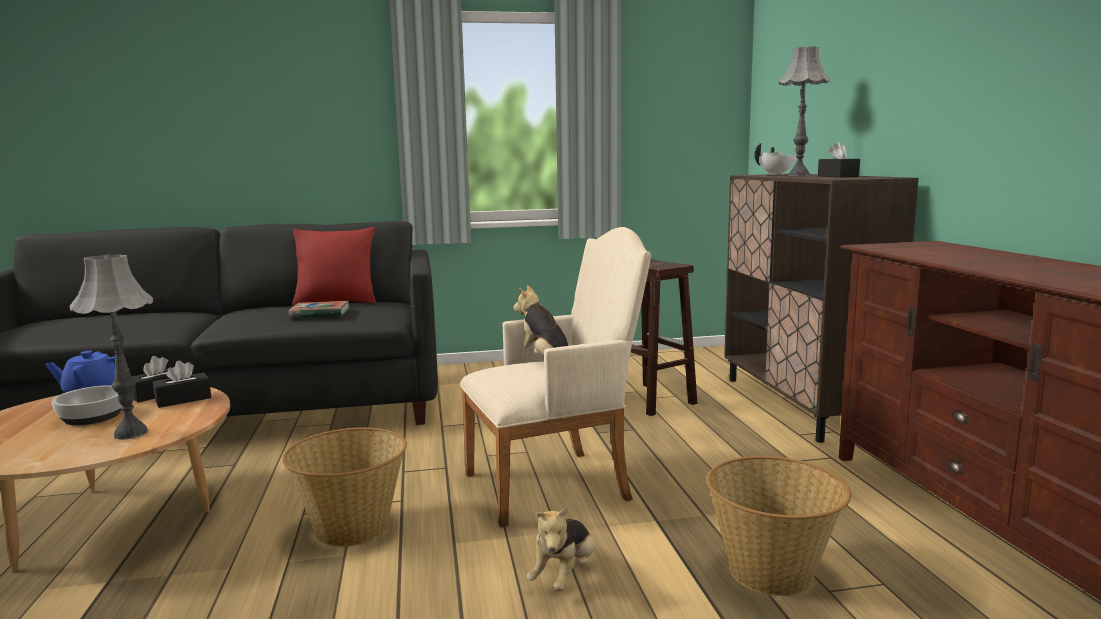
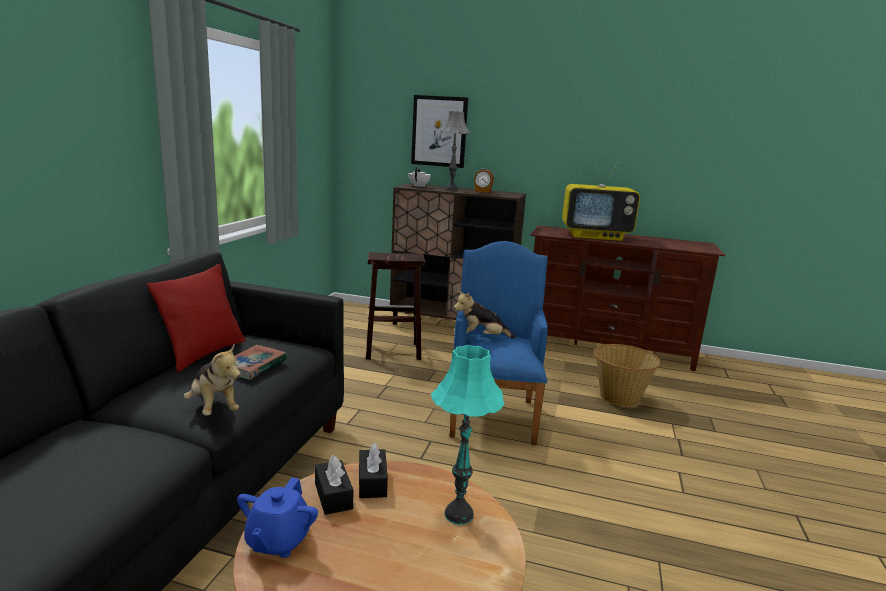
camera: 65 degrees left, 5 degrees up
bowl [52,385,122,425] -> none
grey table lamp [70,254,153,440] -> turquoise table lamp [431,345,505,525]
basket [282,428,407,547] -> none
beige armchair [460,227,651,528] -> blue armchair [450,241,548,445]
plush toy [527,506,595,591] -> plush toy moved to [184,343,241,416]
black tissue box [818,142,860,177] -> alarm clock [474,168,494,193]
none -> picture [411,95,468,168]
none -> television [562,156,640,241]

